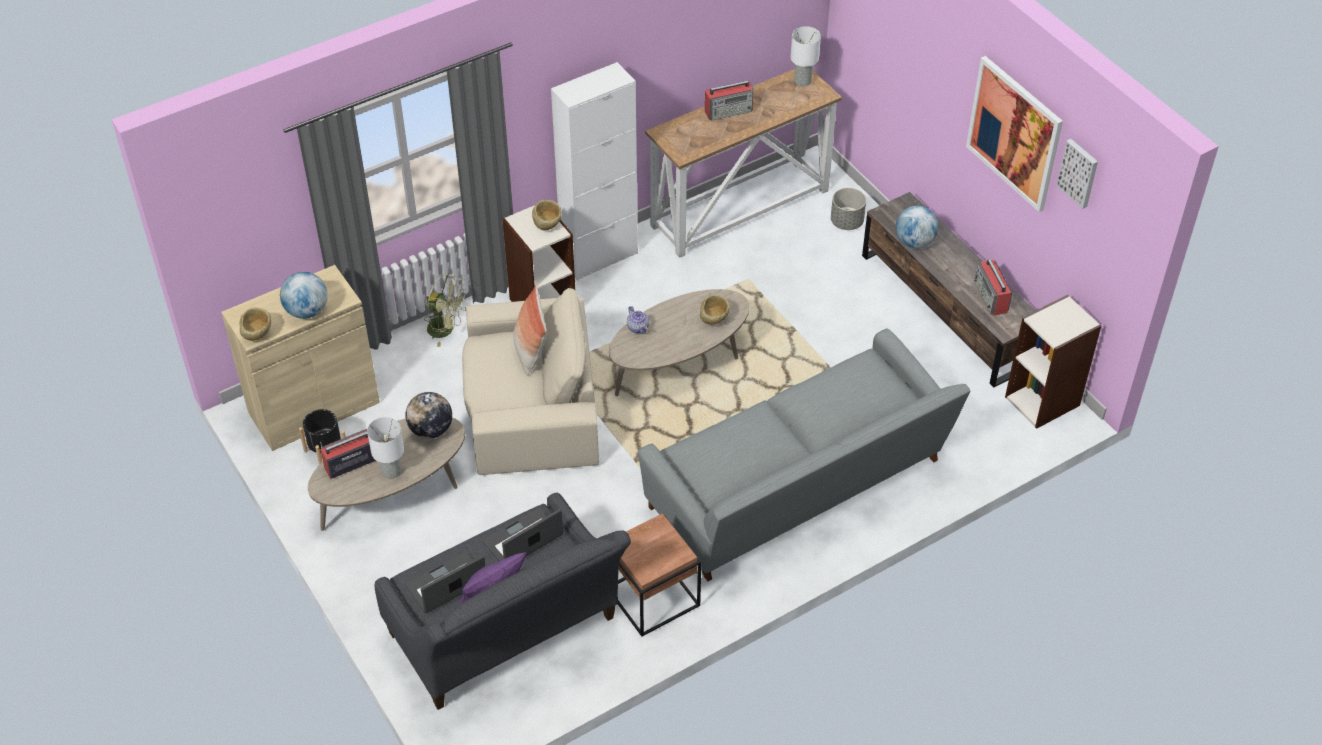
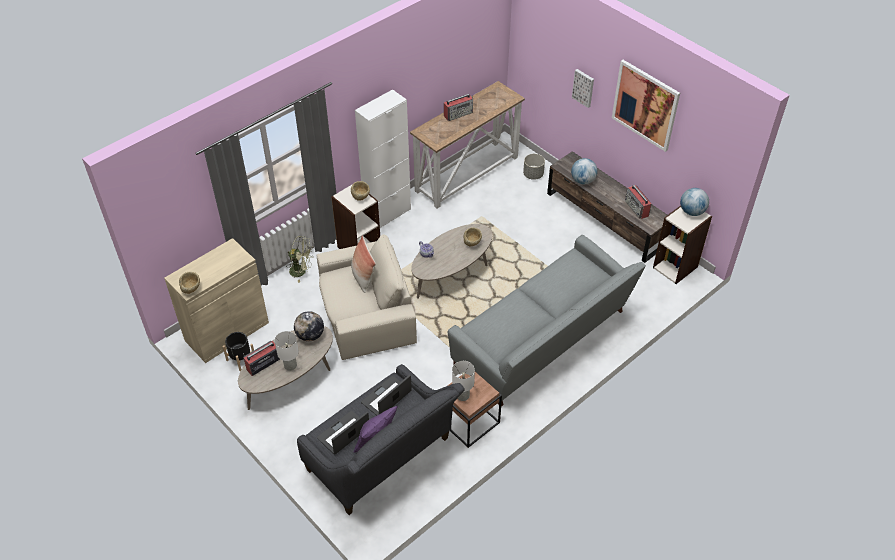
camera: 10 degrees left, 0 degrees up
globe [280,272,328,319] -> globe moved to [680,188,709,216]
white table lamp [790,26,821,86] -> white table lamp moved to [452,361,475,401]
picture [1056,139,1098,209] -> picture moved to [572,69,594,108]

